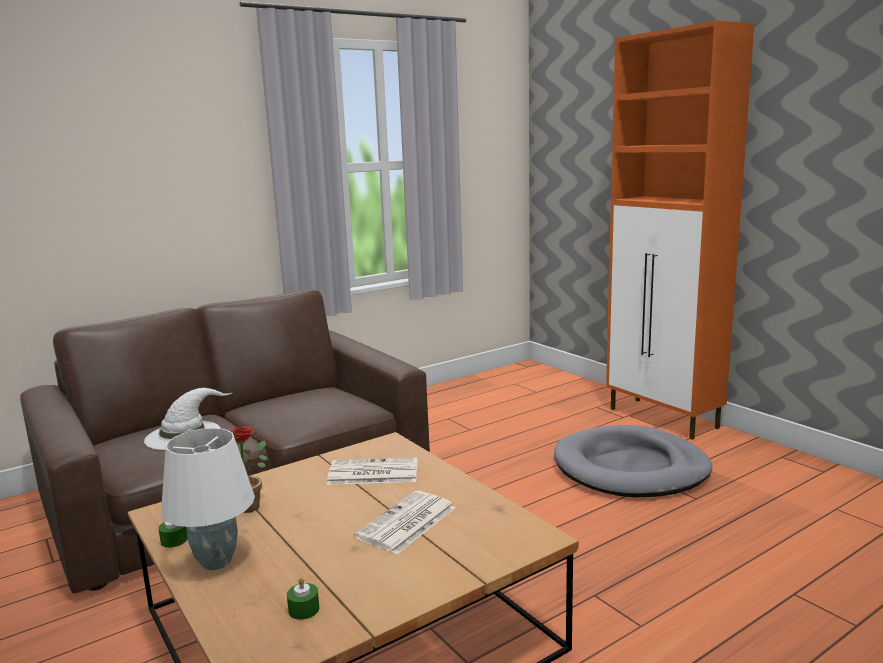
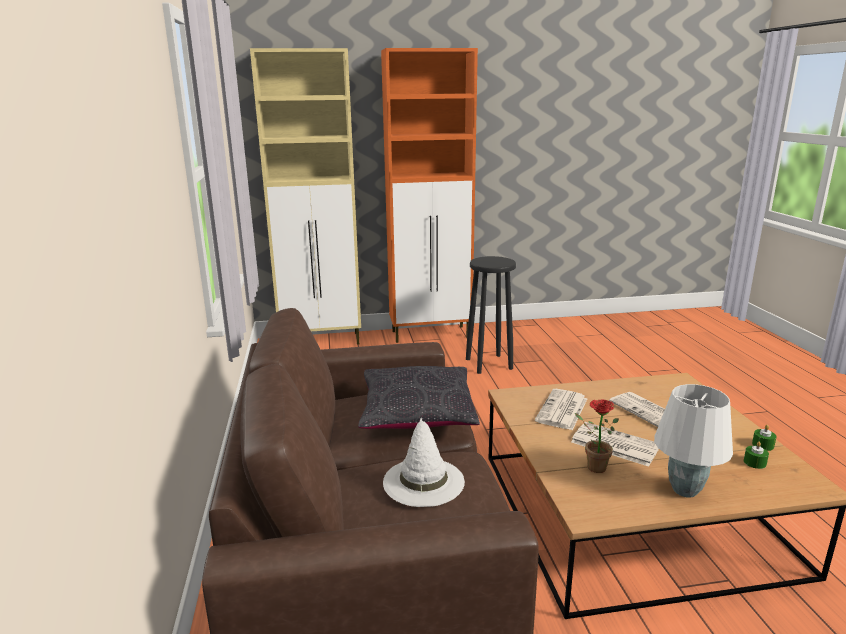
camera: 65 degrees left, 5 degrees up
green candle [158,521,188,548] -> green candle moved to [752,425,777,451]
grey dog bed [554,425,712,497] -> black stool [466,256,516,374]
none -> beige cabinet [250,48,361,344]
none -> black pillow [358,366,480,429]
none -> newspaper [571,422,659,467]

